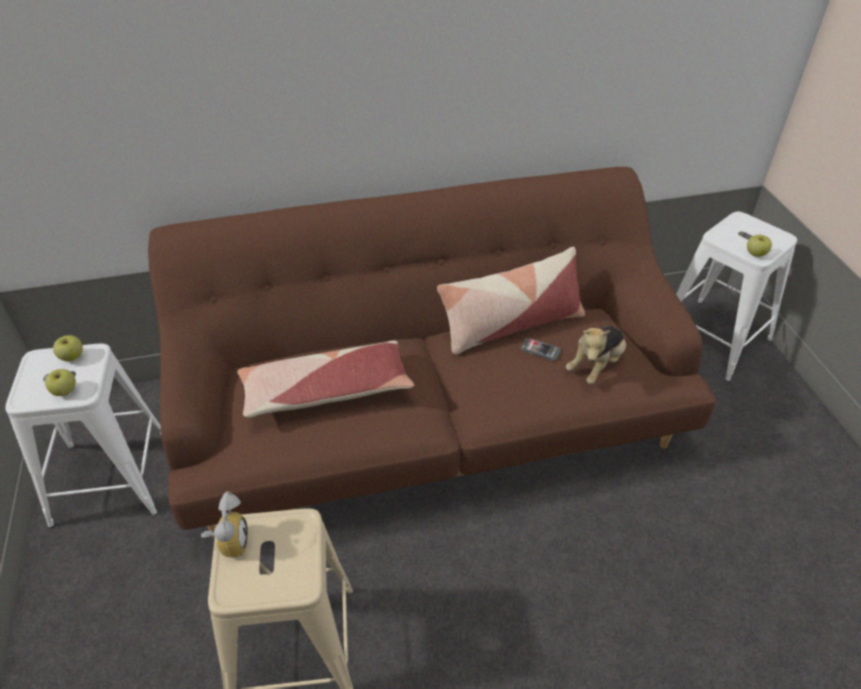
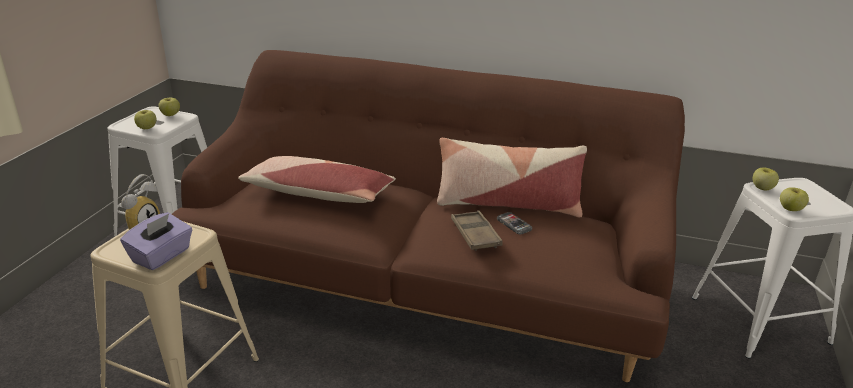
camera: 30 degrees right, 15 degrees down
plush toy [566,325,626,385] -> none
none -> purple tissue box [120,212,193,270]
none -> brown tray [451,211,503,251]
none -> apple [752,167,779,190]

